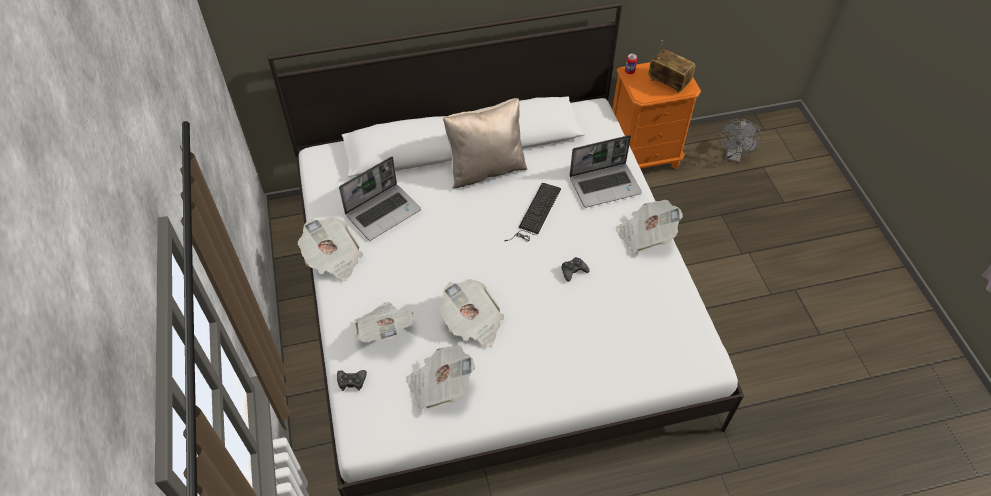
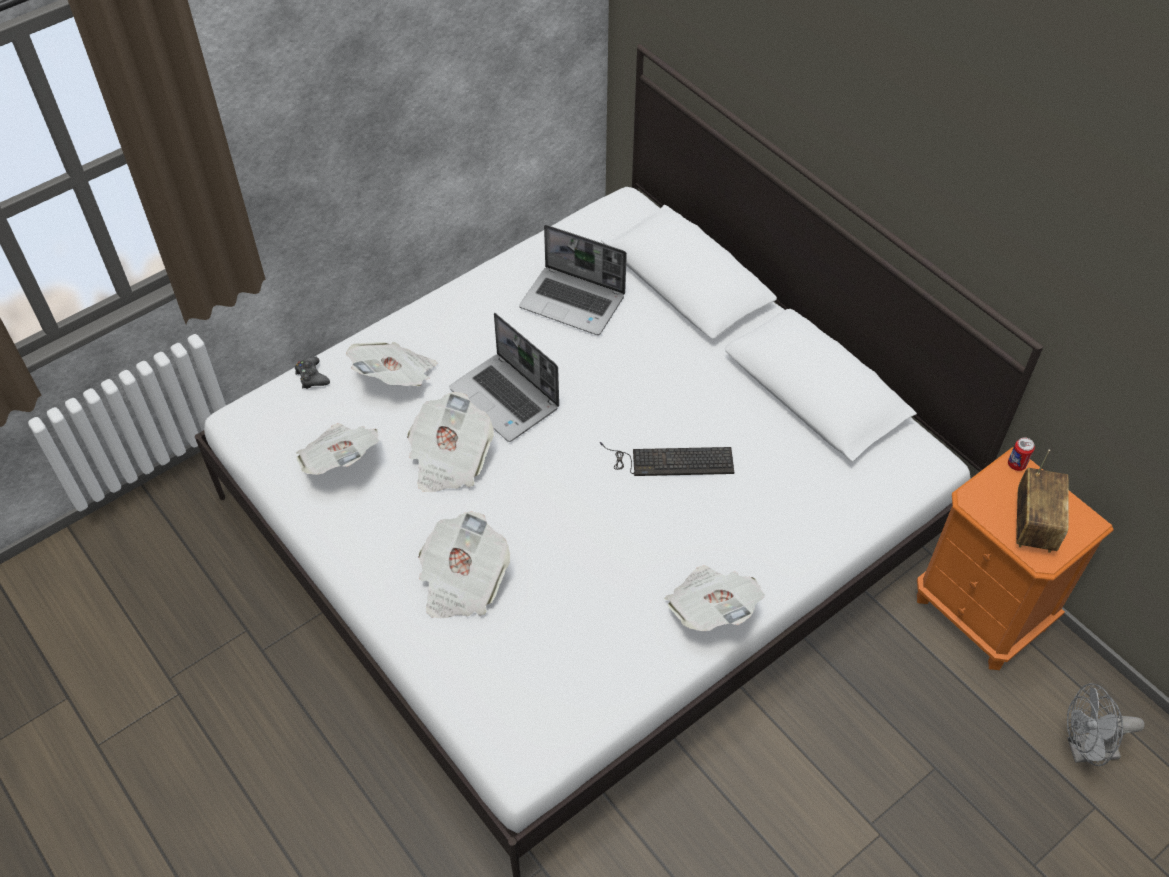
camera: 65 degrees right, 0 degrees up
newspaper [298,218,363,282] -> newspaper moved to [418,512,510,618]
beige pillow [443,98,528,189] -> none
black game controller [561,257,590,282] -> none
laptop [569,135,642,207] -> laptop moved to [449,313,559,442]

